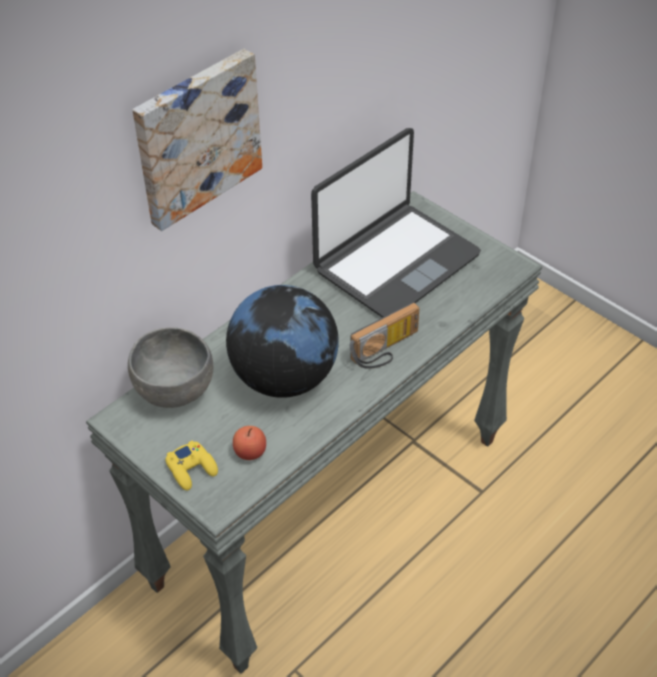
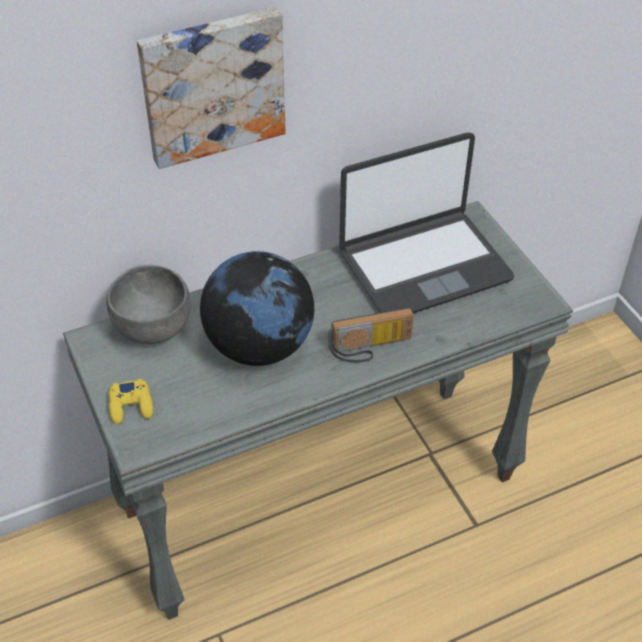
camera: 20 degrees right, 0 degrees up
apple [233,426,266,460] -> none

